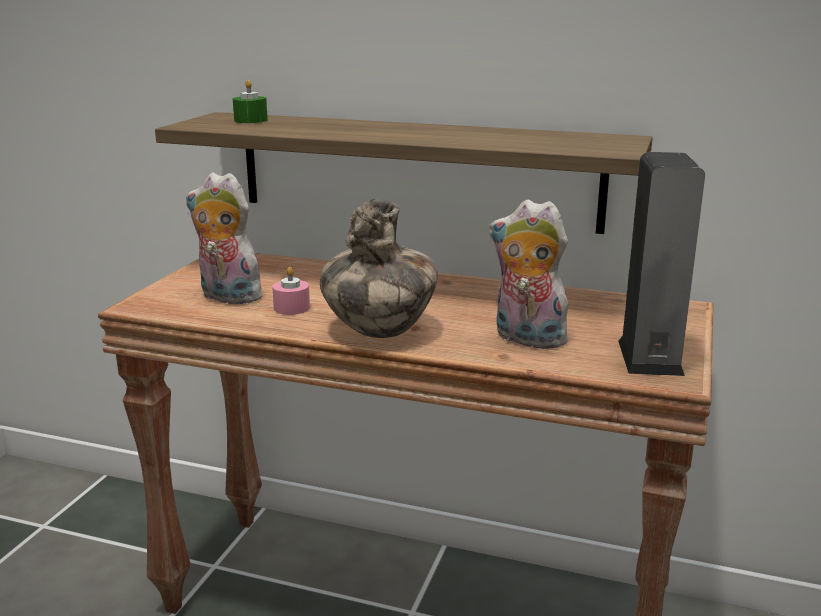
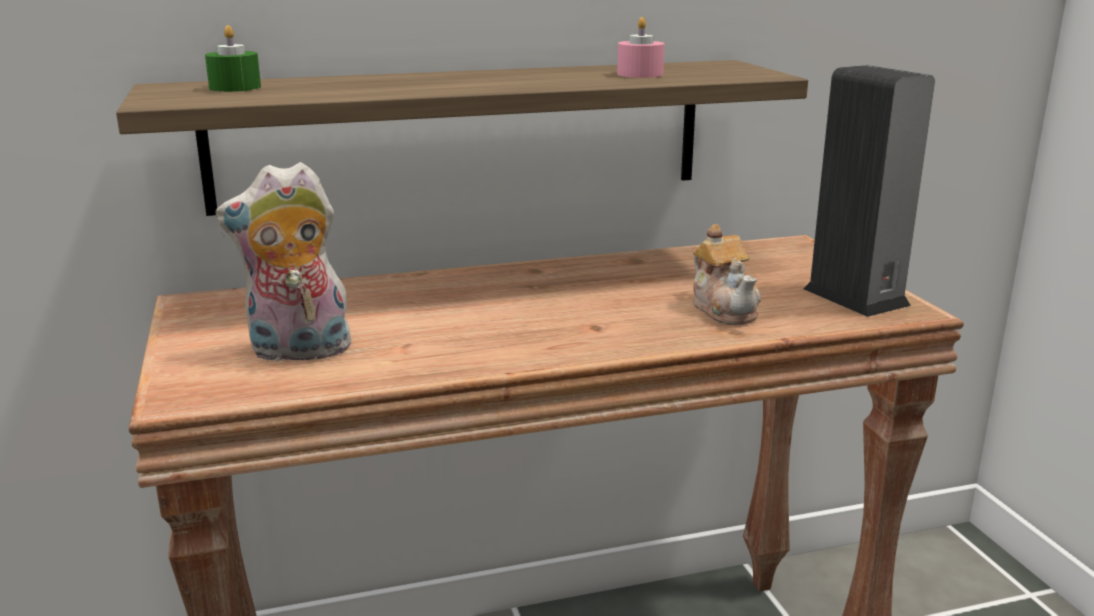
camera: 35 degrees left, 0 degrees up
pink candle [272,267,310,315] -> pink candle moved to [617,17,664,78]
vase [320,198,438,338] -> none
plush toy [489,200,571,349] -> teapot [693,224,760,325]

